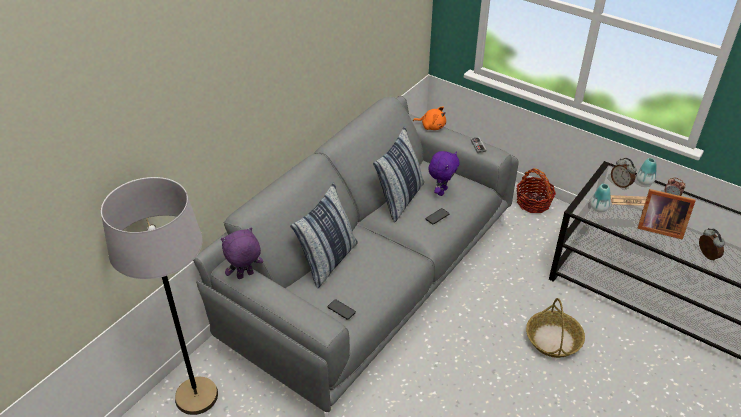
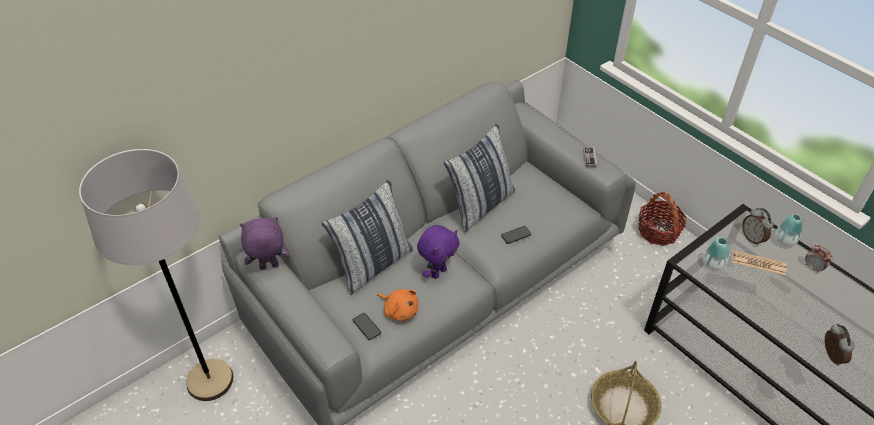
camera: 15 degrees right, 5 degrees up
orange plush toy [413,106,446,130] -> orange plush toy moved to [377,289,419,321]
purple plush toy [428,151,460,196] -> purple plush toy moved to [417,225,460,279]
picture frame [638,189,696,239] -> none

